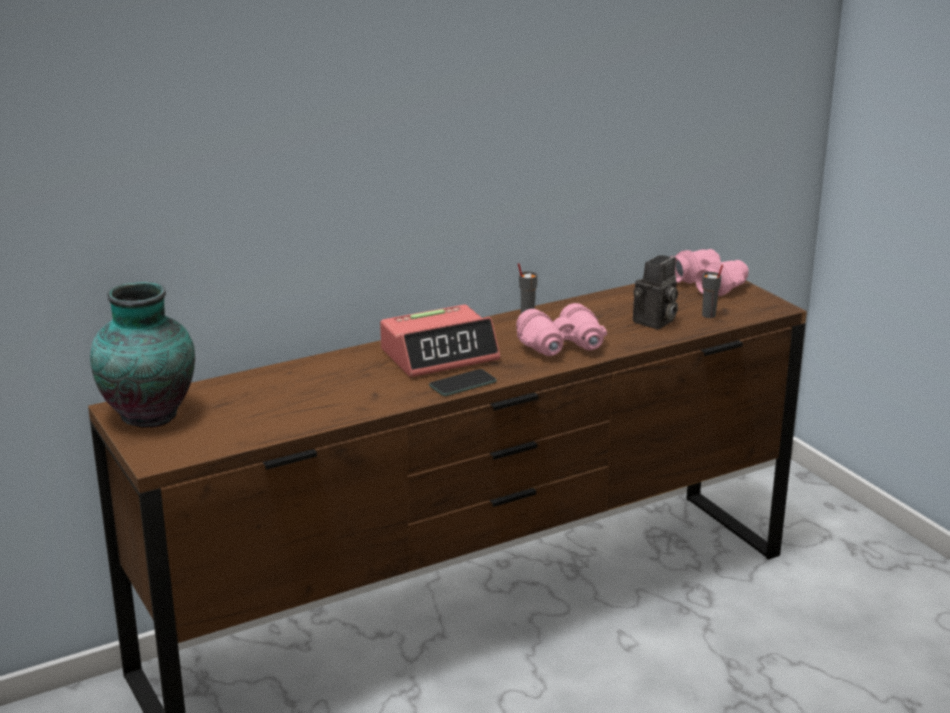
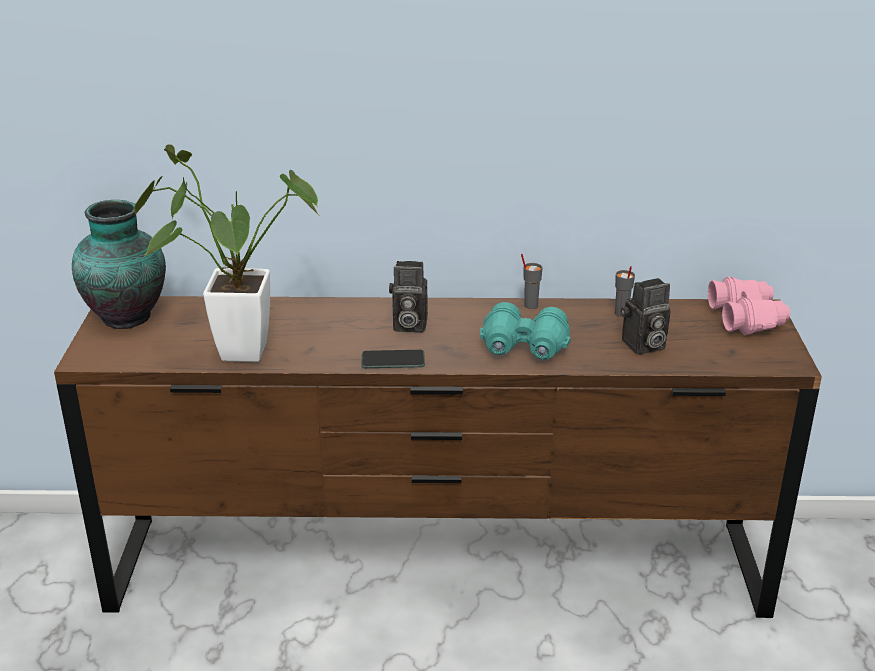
camera: 30 degrees right, 5 degrees up
alarm clock [380,304,500,377] -> camera [389,261,428,332]
pink binoculars [516,303,607,356] -> turquoise binoculars [480,302,571,360]
grey cup [702,265,723,318] -> grey cup moved to [615,266,635,317]
none -> potted plant [134,144,318,362]

